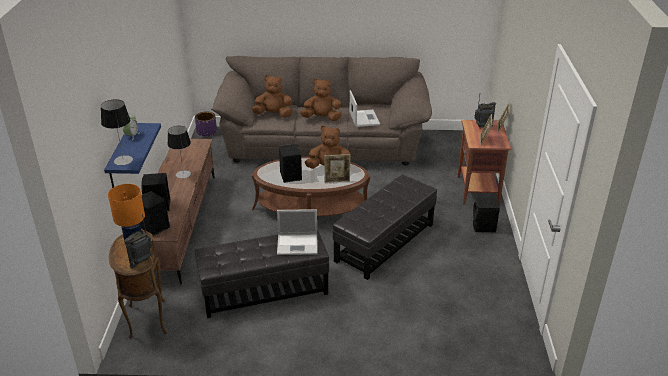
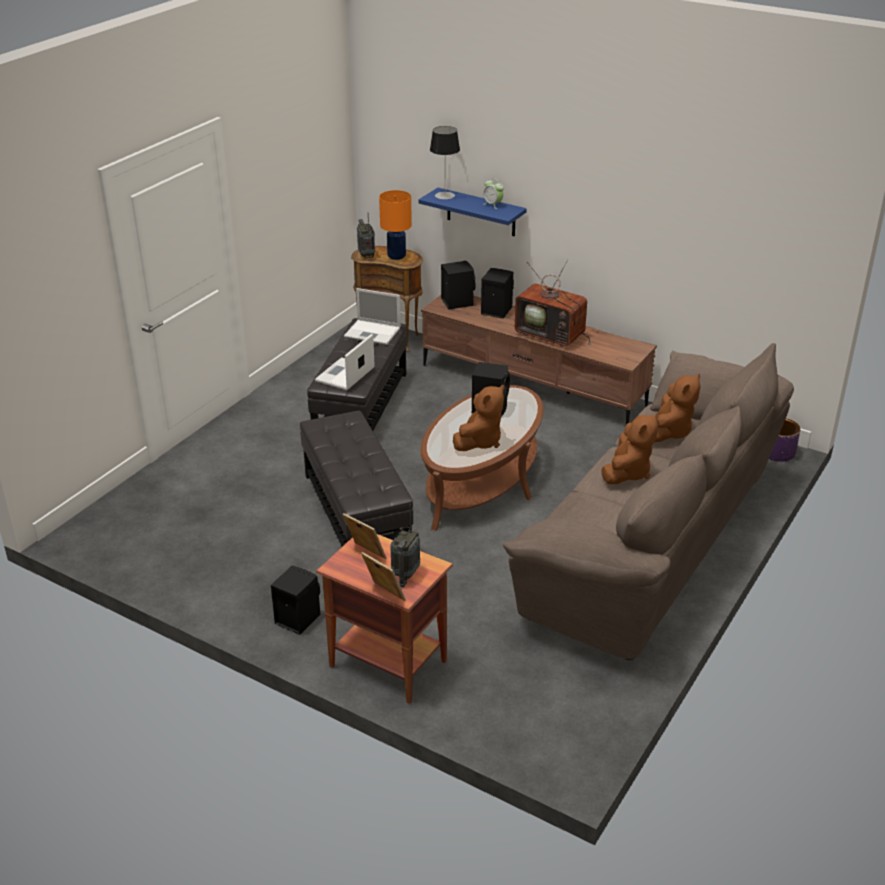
camera: 120 degrees right, 0 degrees up
table lamp [167,126,191,178] -> television [515,259,591,347]
picture frame [324,154,351,183] -> none
laptop [349,90,380,127] -> laptop moved to [344,288,401,345]

